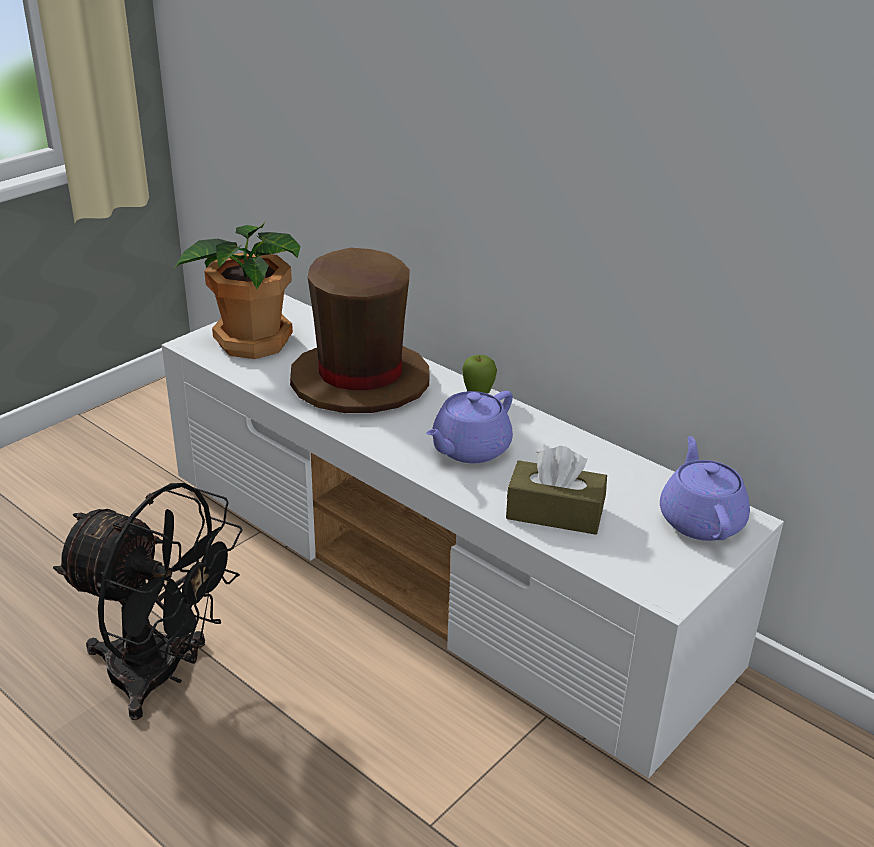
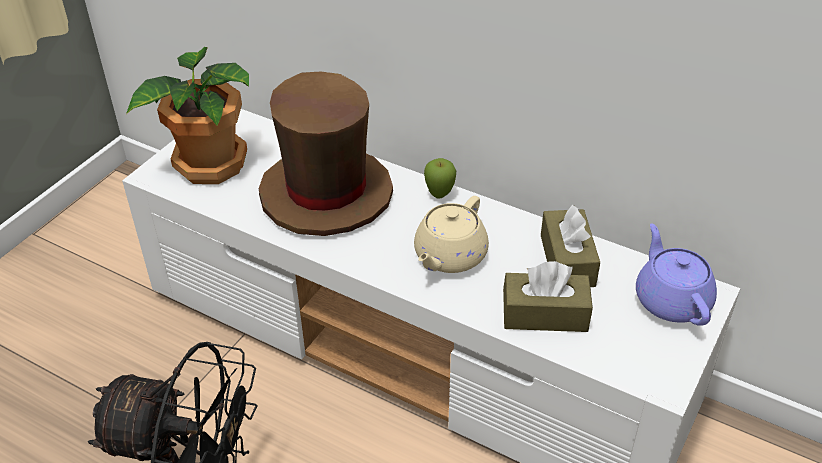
camera: 10 degrees left, 10 degrees up
purple teapot [426,391,513,463] -> beige teapot [414,196,489,273]
none -> brown tissue box [541,204,600,287]

